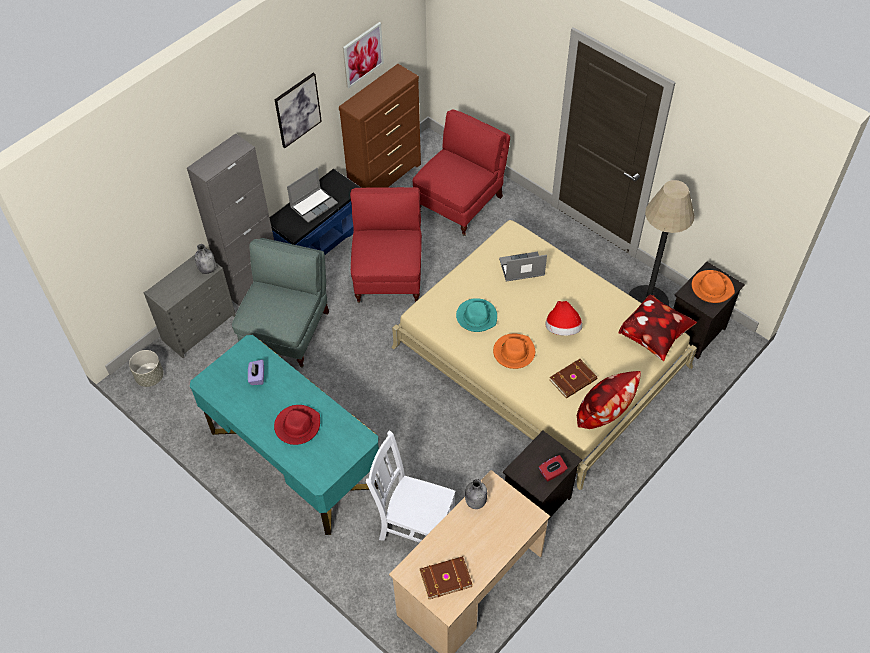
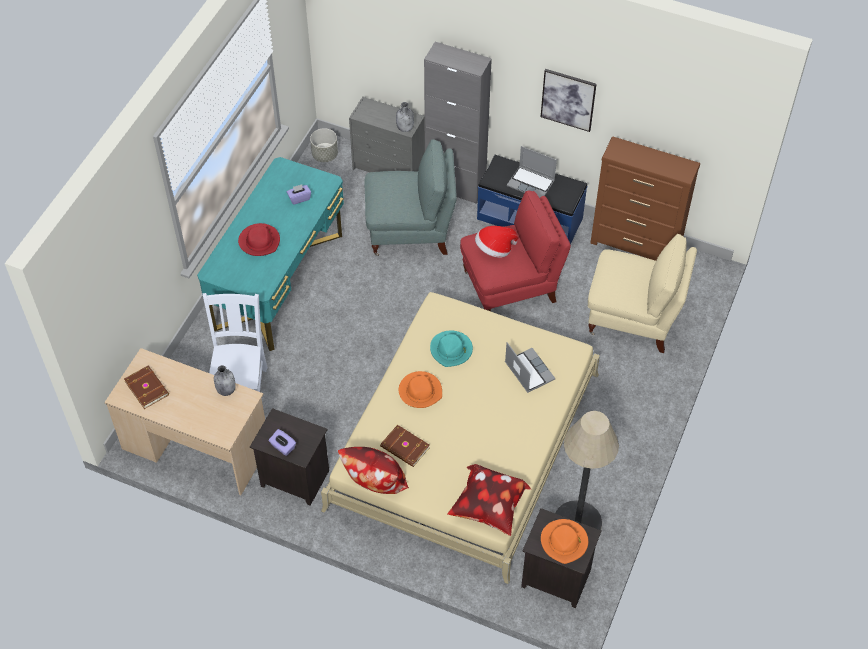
camera: 70 degrees right, 0 degrees up
picture [343,22,384,88] -> none
red armchair [412,109,510,236] -> beige armchair [588,234,697,353]
red tissue box [539,455,568,481] -> purple tissue box [269,429,296,456]
hat [546,301,582,336] -> hat moved to [475,226,518,258]

